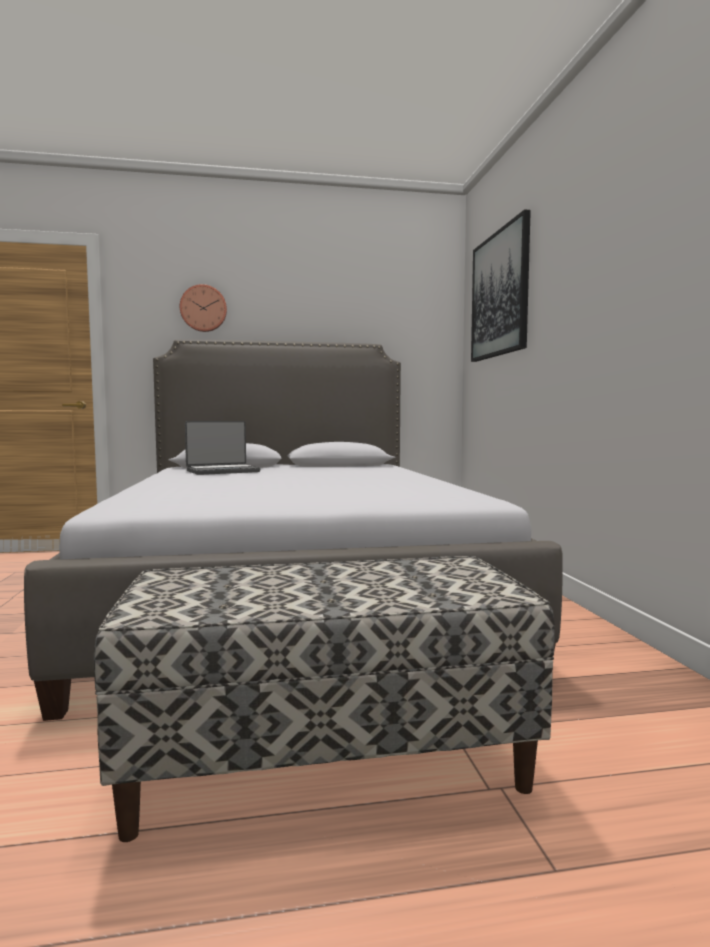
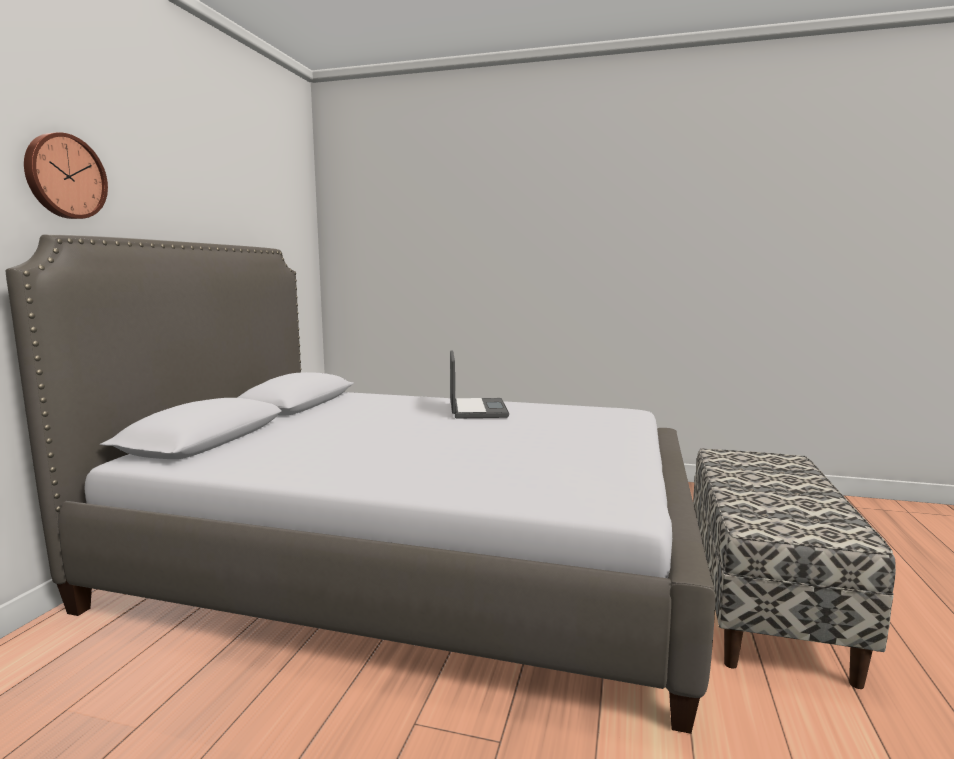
camera: 65 degrees left, 5 degrees up
laptop [185,421,260,475] -> laptop moved to [450,350,509,419]
picture [471,209,531,362] -> none

